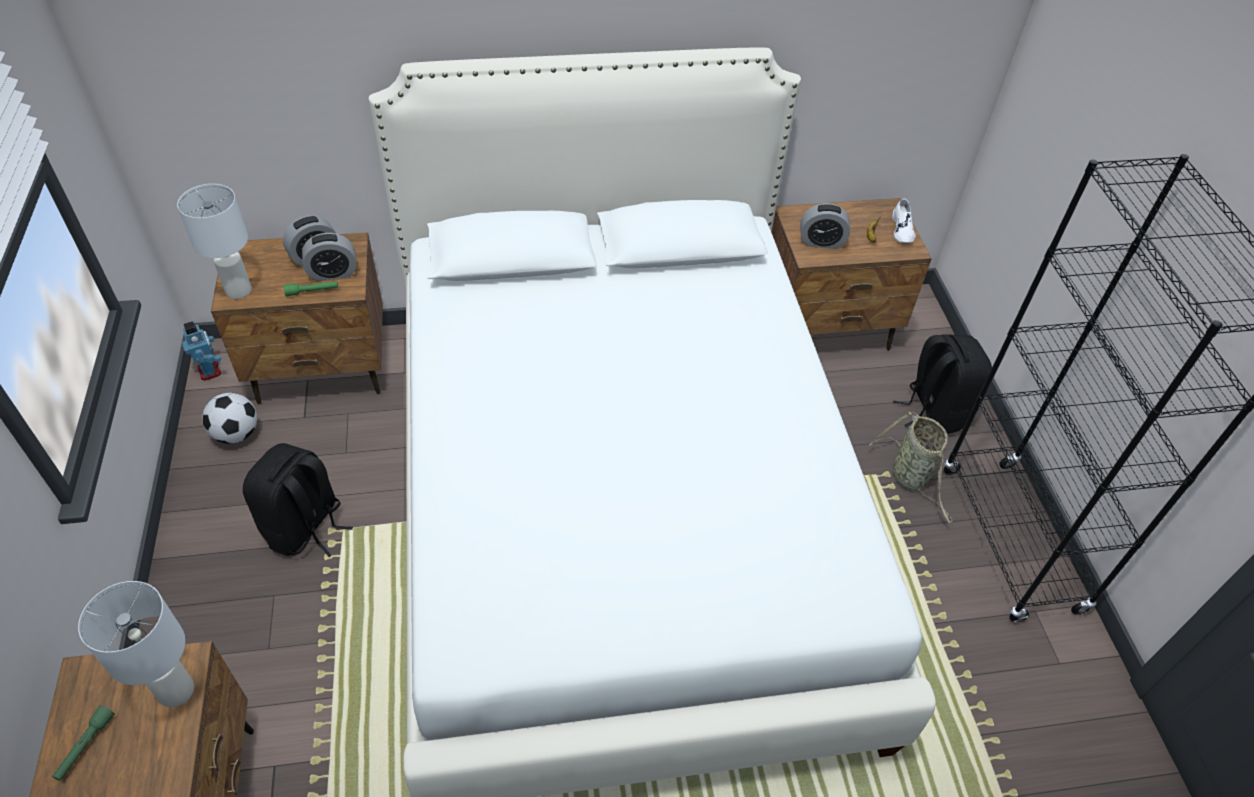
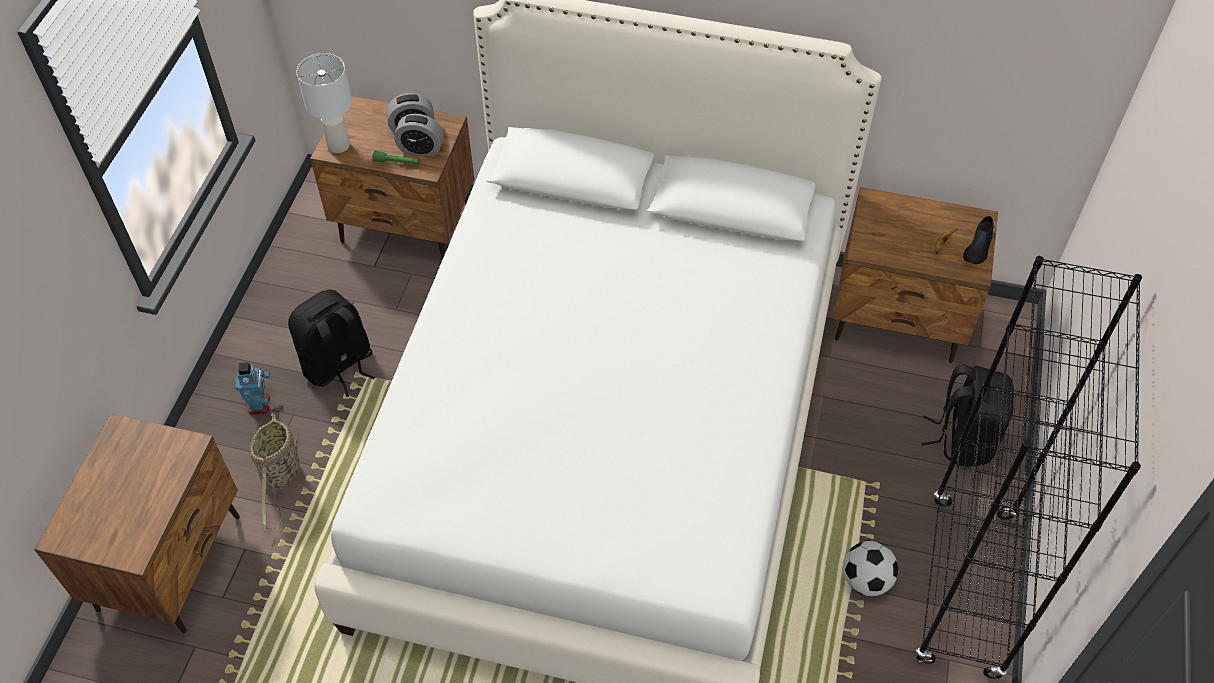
camera: 25 degrees right, 5 degrees up
green flashlight [52,705,115,781] -> none
white table lamp [78,581,194,707] -> none
toy robot [182,321,221,381] -> toy robot moved to [235,362,270,414]
football [202,393,257,444] -> football moved to [843,541,898,596]
alarm clock [800,203,850,249] -> none
basket [869,412,952,523] -> basket moved to [250,413,300,530]
white shoe [892,198,915,243] -> black shoe [963,216,994,264]

